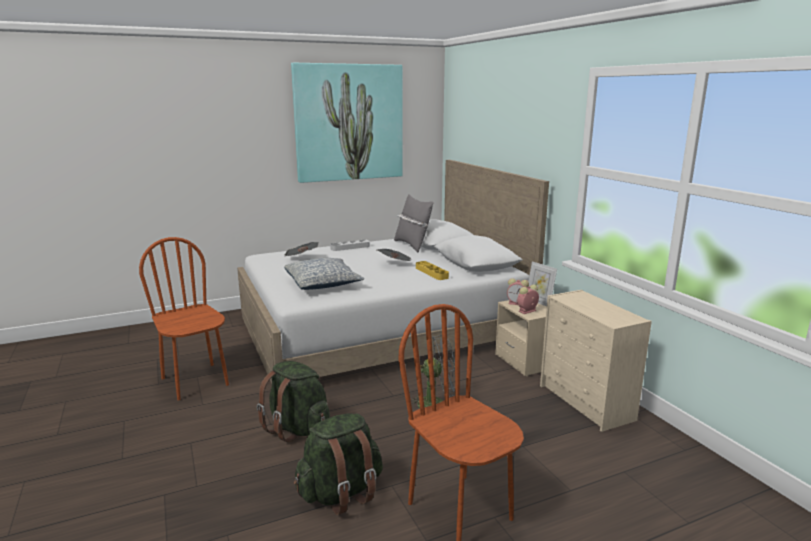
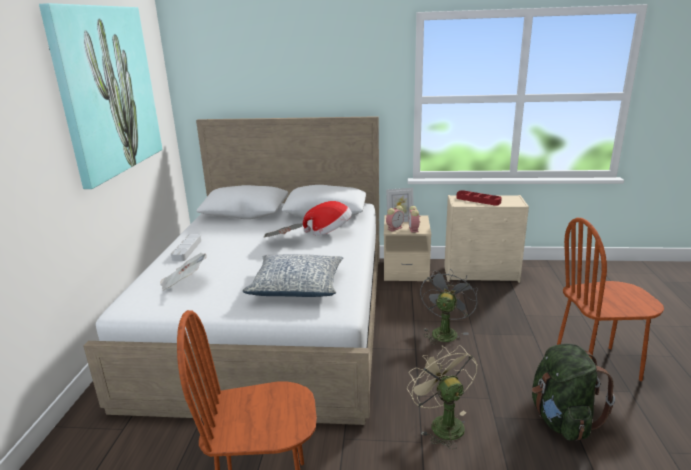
camera: 60 degrees left, 5 degrees up
green backpack [257,361,330,442] -> beige fan [407,345,478,449]
grey pillow [394,194,434,252] -> none
yellow tray [416,261,449,280] -> hat [303,201,352,236]
none -> red tray [456,190,502,206]

